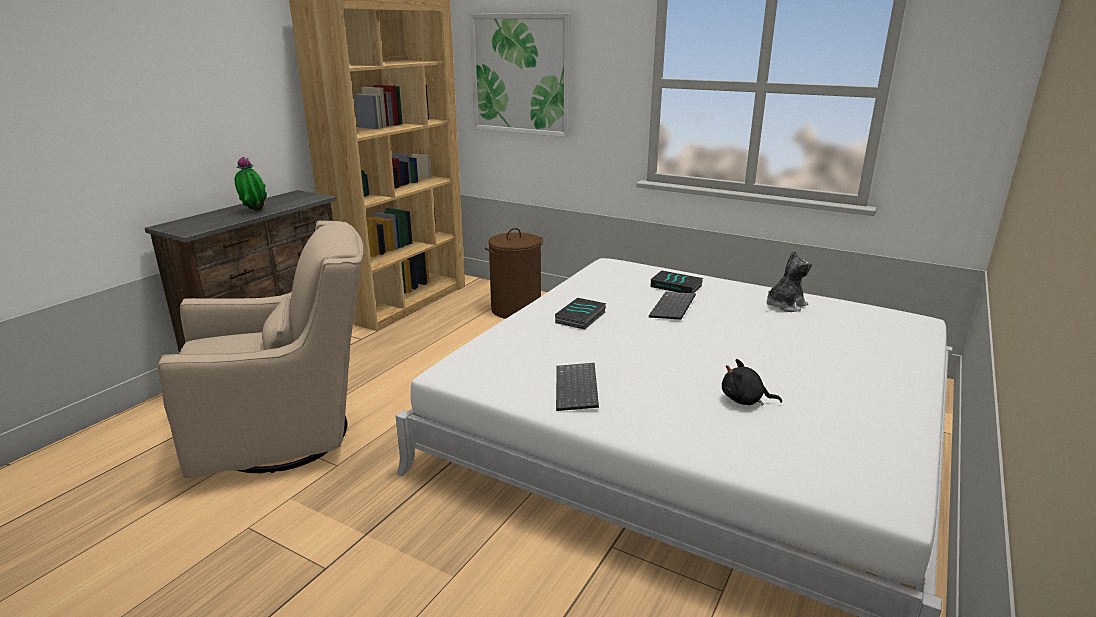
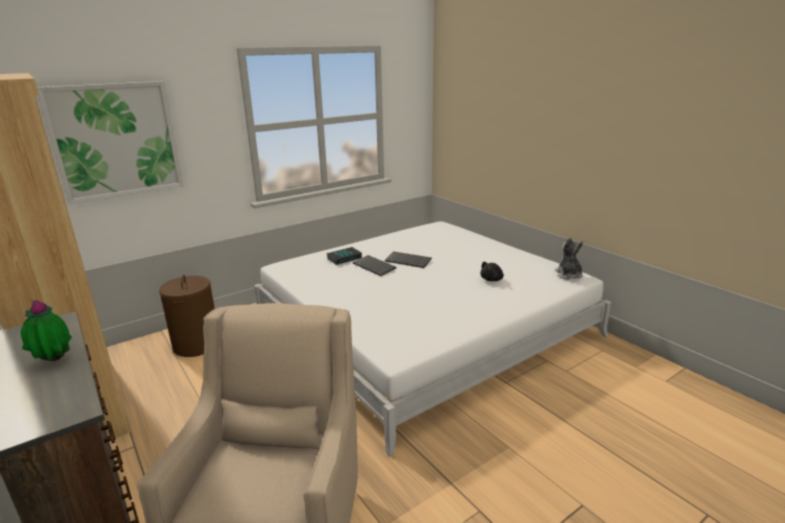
camera: 65 degrees left, 0 degrees up
book [555,298,607,329] -> none
keyboard [556,363,599,411] -> keyboard moved to [385,251,432,268]
plush toy [766,250,812,312] -> plush toy moved to [555,237,583,280]

